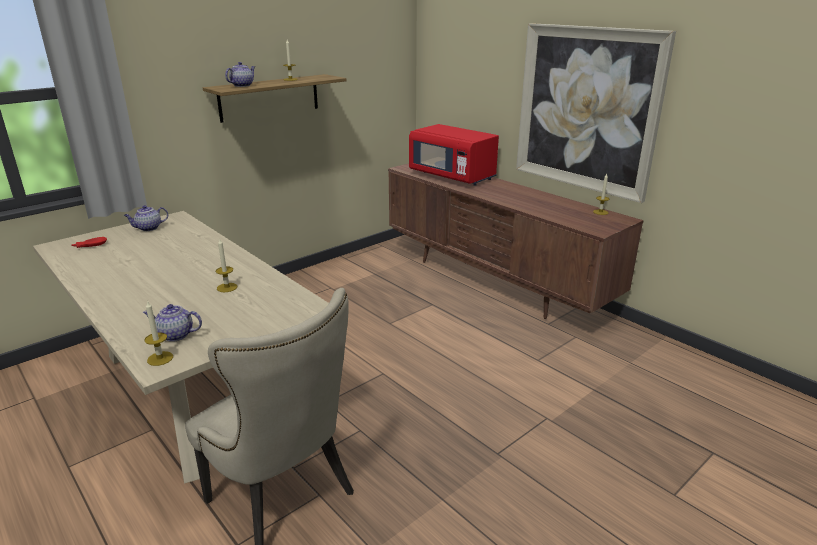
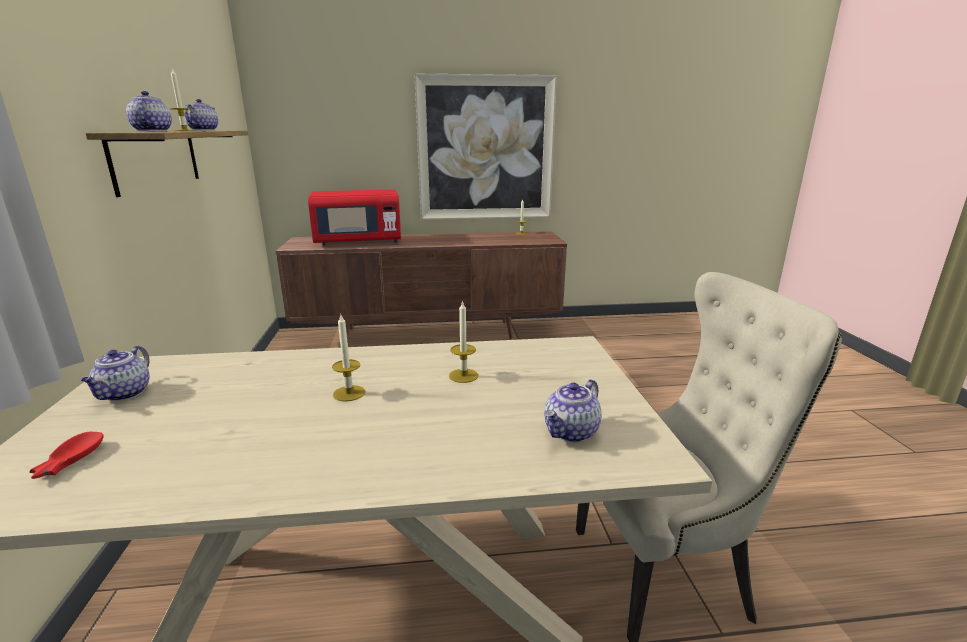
camera: 55 degrees left, 5 degrees down
candle [144,300,173,366] -> candle moved to [332,315,365,402]
none -> teapot [184,99,218,130]

